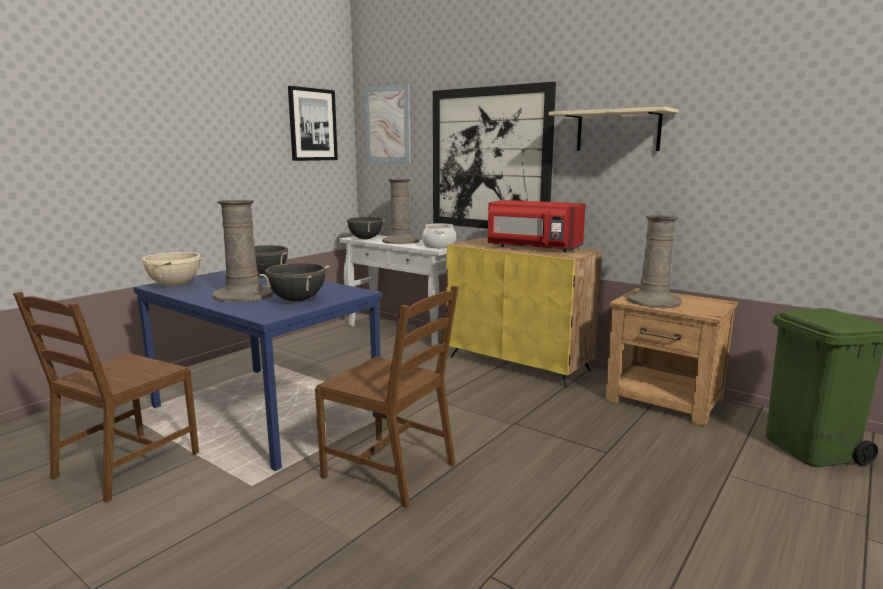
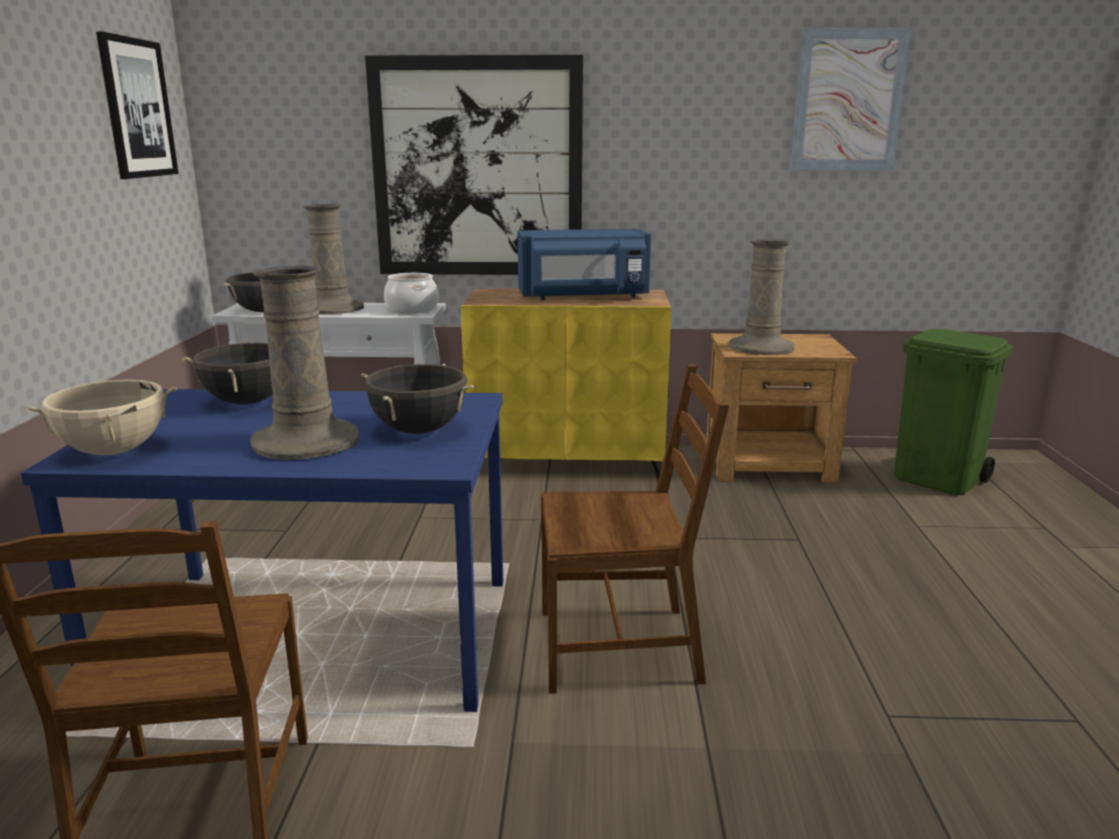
camera: 35 degrees left, 5 degrees up
picture [364,84,411,163] -> picture moved to [791,28,911,170]
red microwave [488,200,586,252] -> blue microwave [517,229,651,300]
beige shelf [549,107,679,151] -> none

